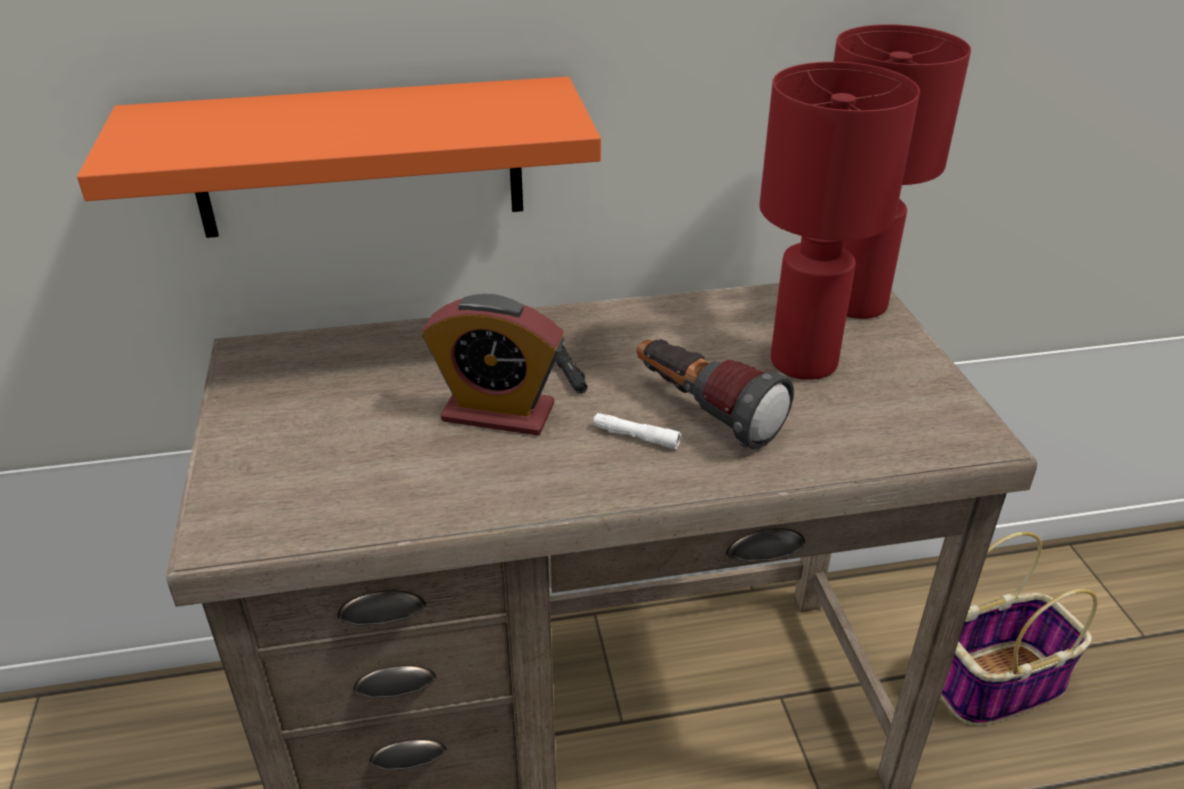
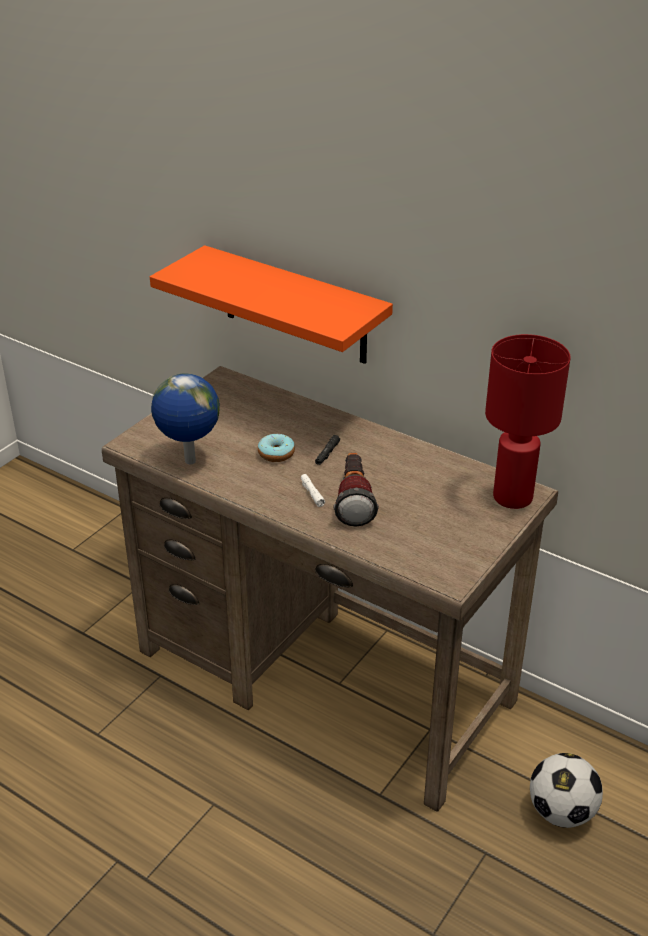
camera: 45 degrees right, 0 degrees up
alarm clock [422,294,565,435] -> donut [258,434,295,462]
red table lamp [759,62,920,380] -> none
basket [941,532,1098,726] -> football [530,753,603,828]
none -> globe [151,374,220,464]

